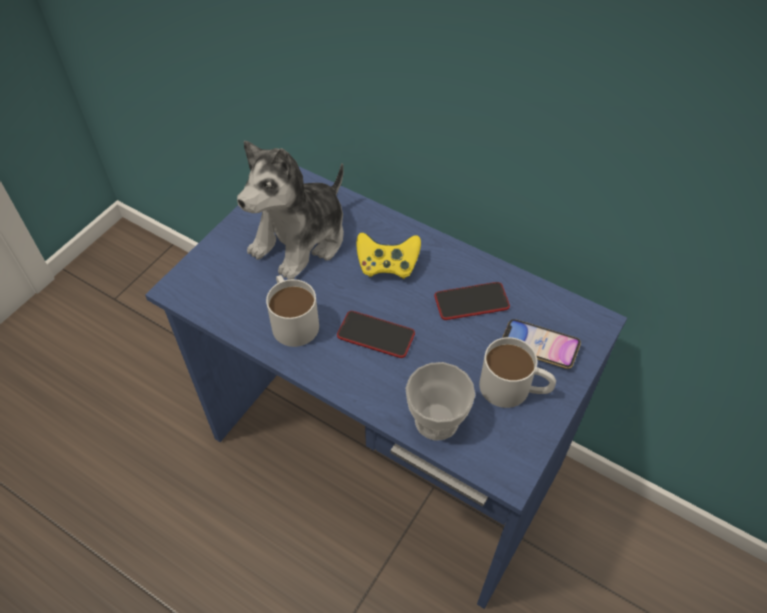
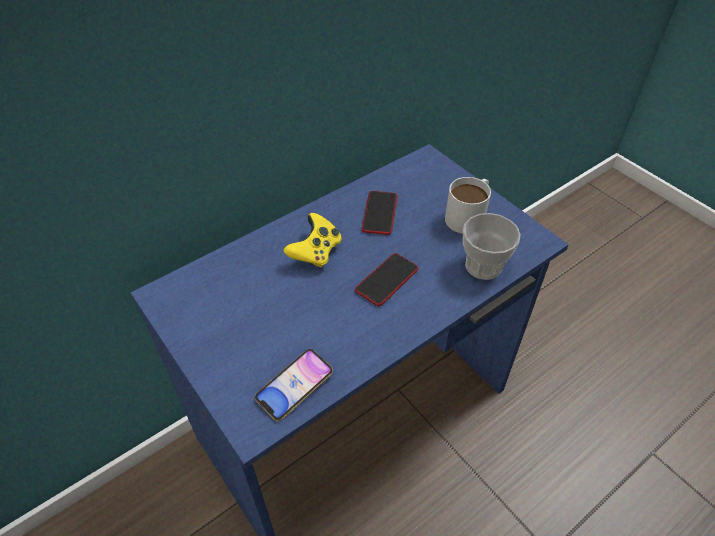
camera: 70 degrees left, 5 degrees down
plush toy [237,141,344,280] -> none
white mug [266,275,319,347] -> none
phone [502,319,581,369] -> phone moved to [255,349,333,421]

